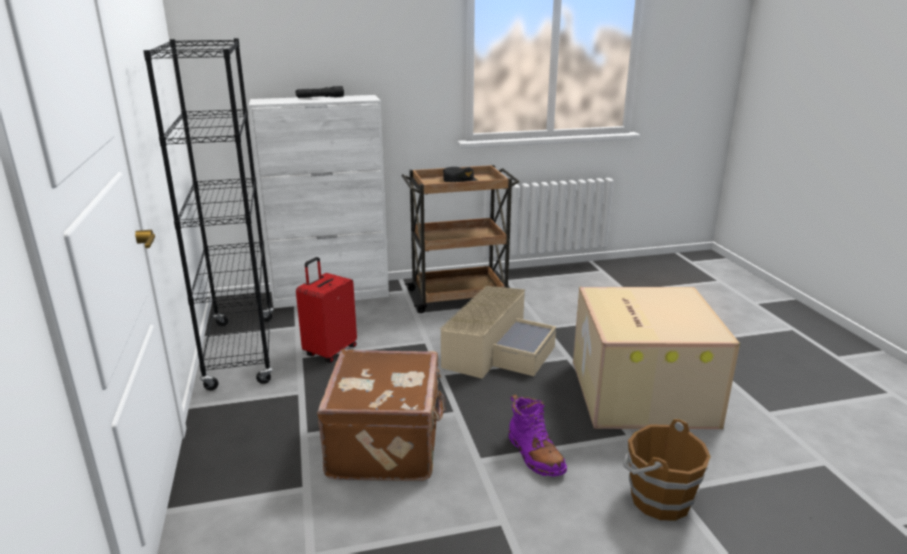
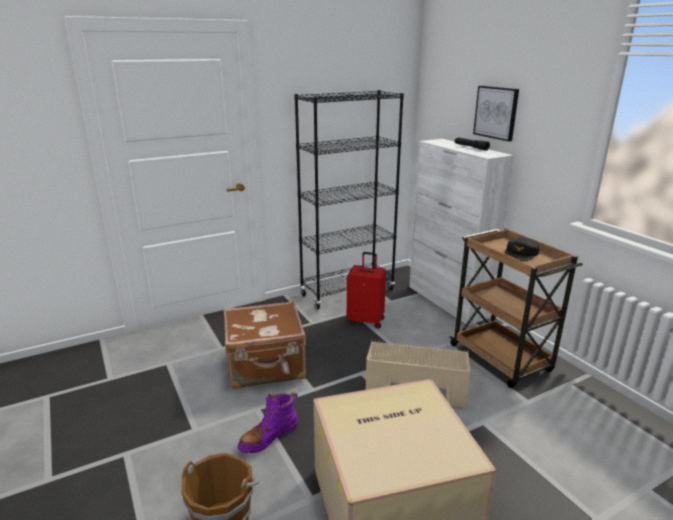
camera: 75 degrees right, 0 degrees up
none -> picture [473,86,519,141]

